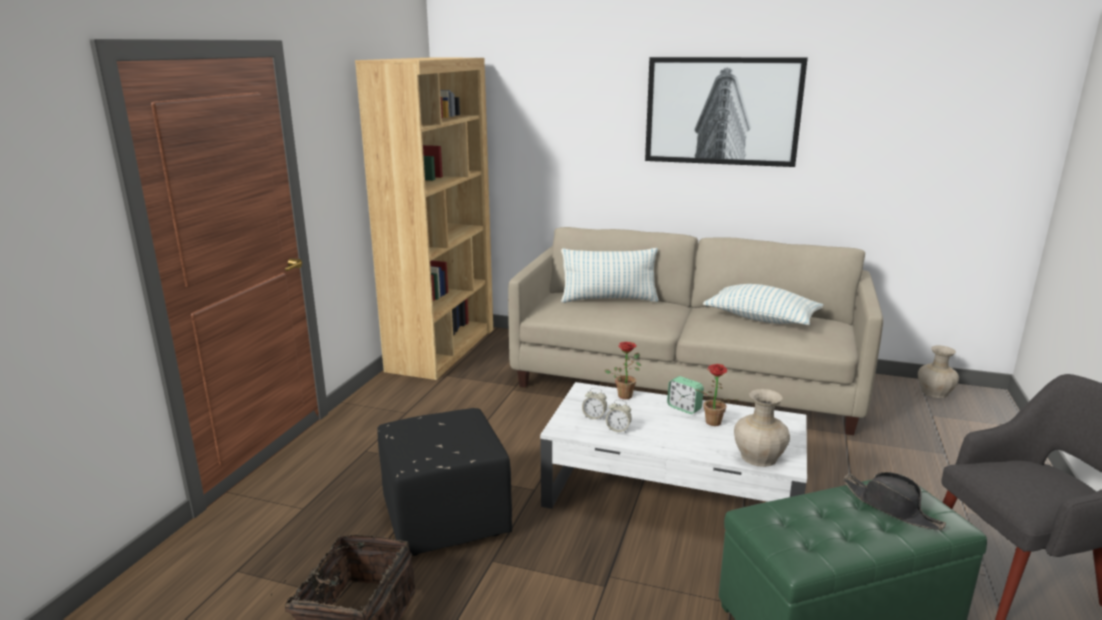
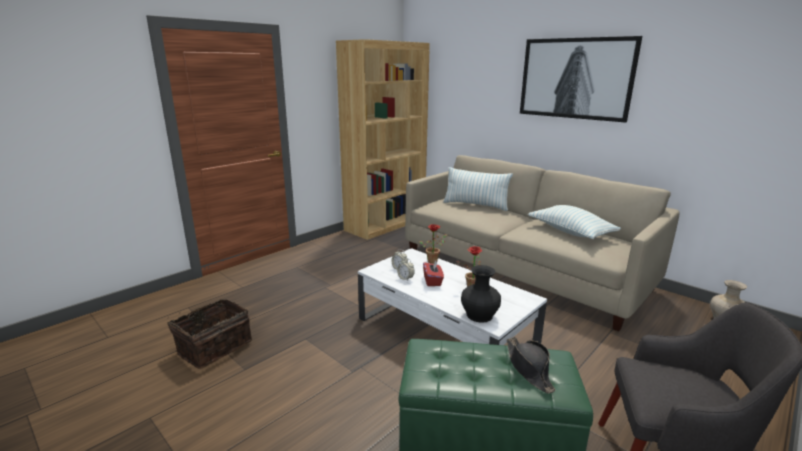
camera: 25 degrees right, 0 degrees up
black ottoman [378,408,512,556] -> none
alarm clock [667,376,704,414] -> none
beige vase [734,389,790,467] -> black vase [461,265,501,323]
none -> red tissue box [423,261,444,286]

